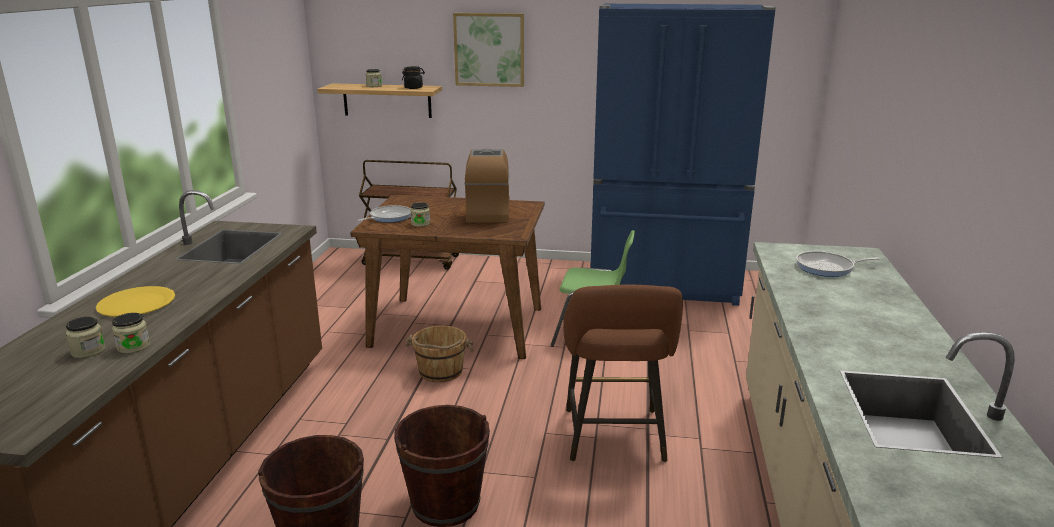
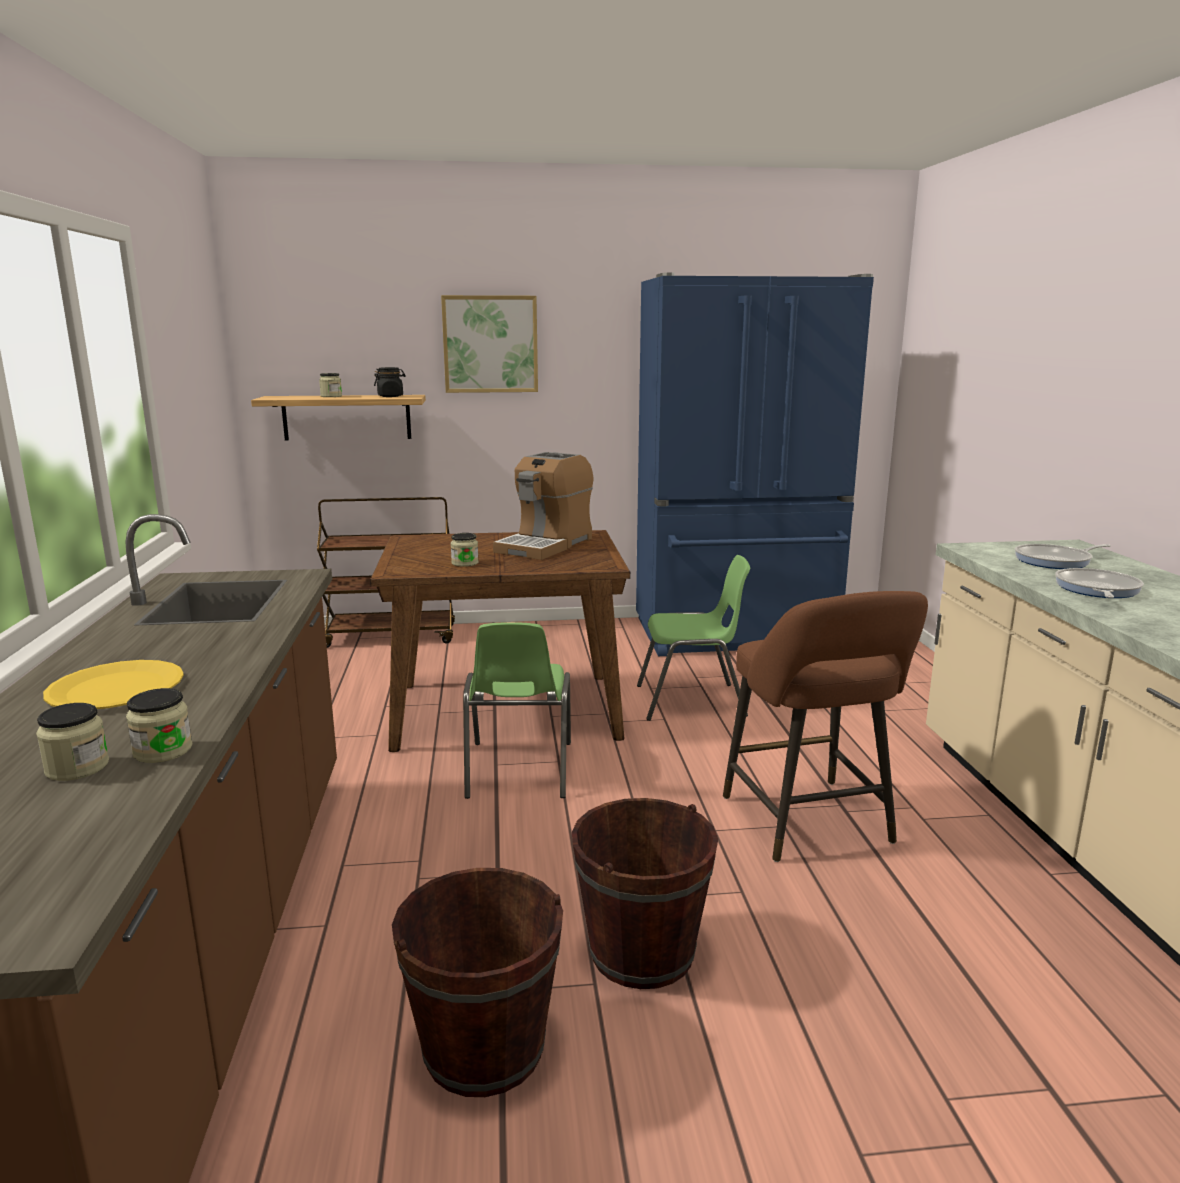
camera: 15 degrees left, 5 degrees down
frying pan [358,205,411,223] -> frying pan moved to [1055,568,1144,598]
brown bucket [406,326,474,382] -> green chair [463,622,571,799]
coffee machine [464,149,510,223] -> coffee machine turned 135 degrees counterclockwise [493,452,593,560]

